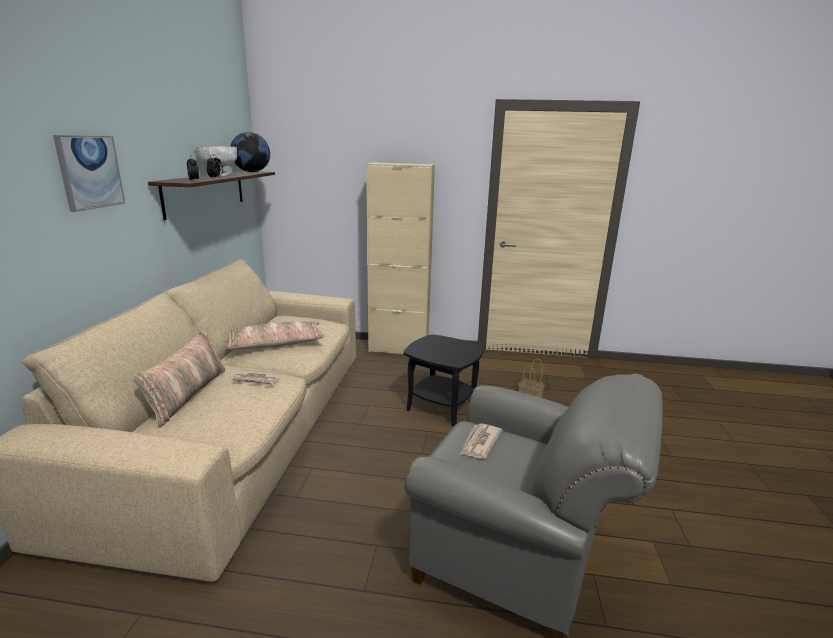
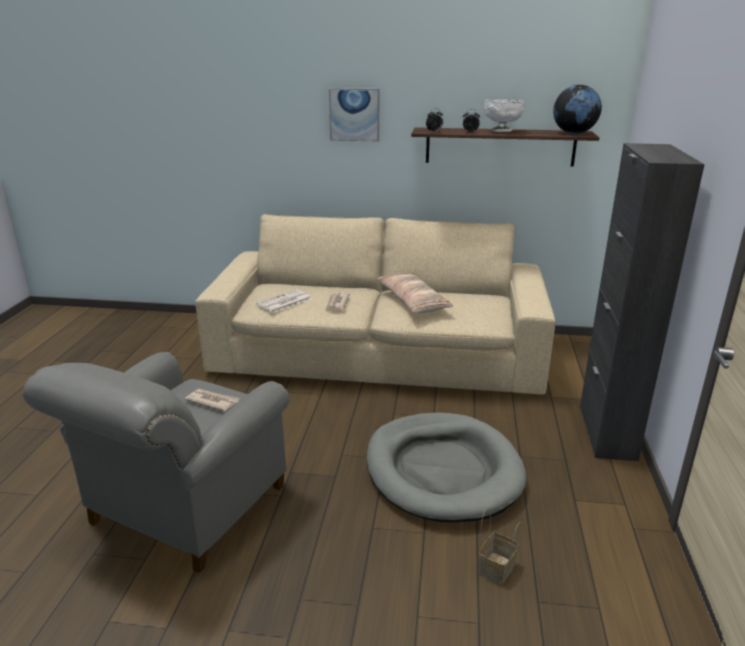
camera: 90 degrees right, 5 degrees up
pillow [133,329,225,428] -> none
beige cabinet [366,162,435,354] -> black cabinet [580,143,705,461]
black side table [403,334,485,426] -> grey dog bed [366,412,527,522]
none -> newspaper [257,290,311,313]

